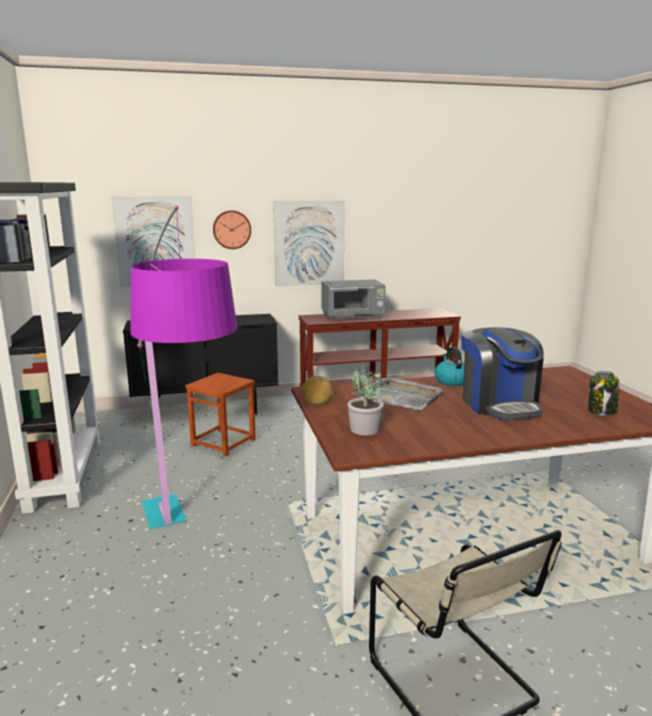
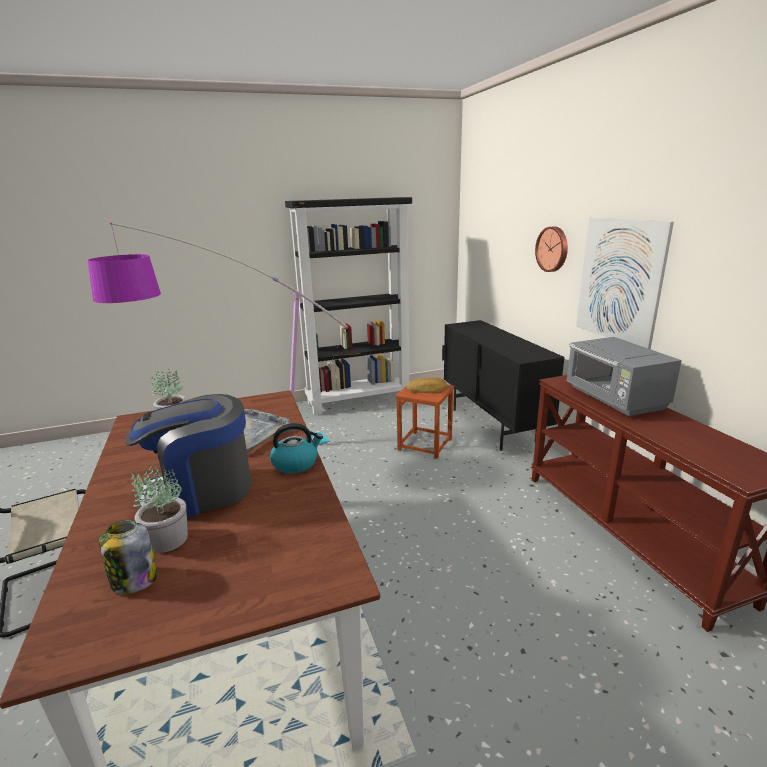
camera: 85 degrees right, 5 degrees up
picture [111,196,195,287] -> none
bread [302,376,334,404] -> bread moved to [406,377,447,393]
none -> potted plant [130,464,188,553]

